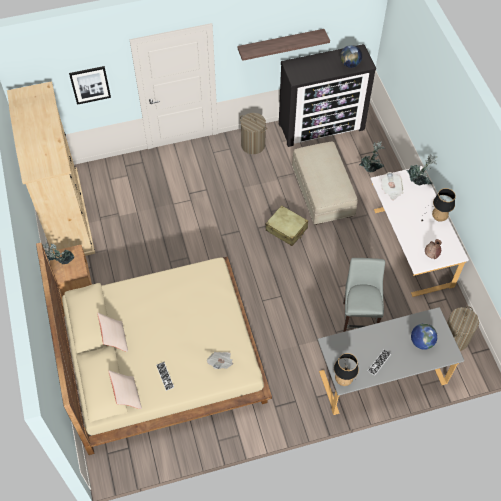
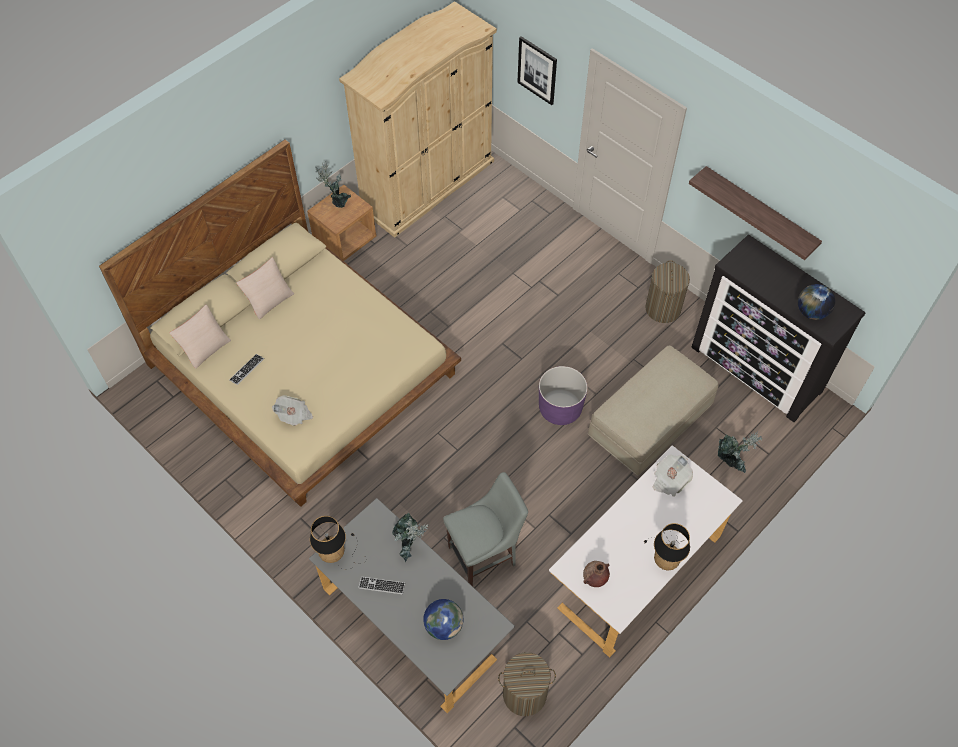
camera: 60 degrees right, 0 degrees up
beige suitcase [266,205,308,246] -> purple planter [539,366,588,425]
potted plant [407,155,437,185] -> potted plant moved to [392,513,428,562]

